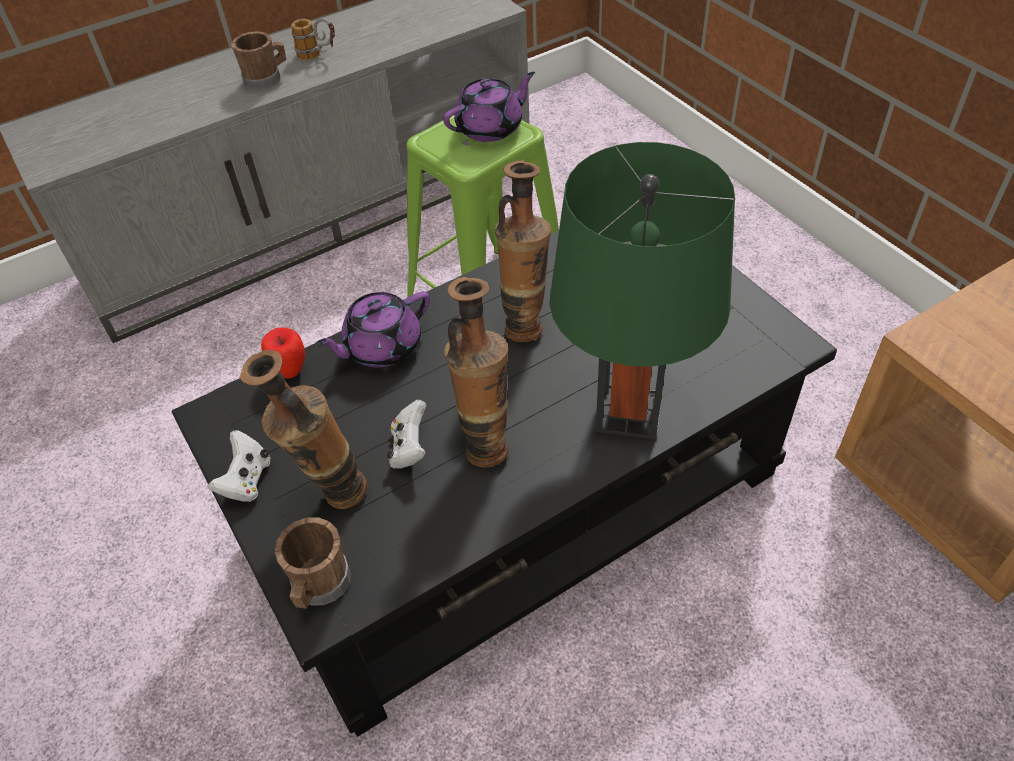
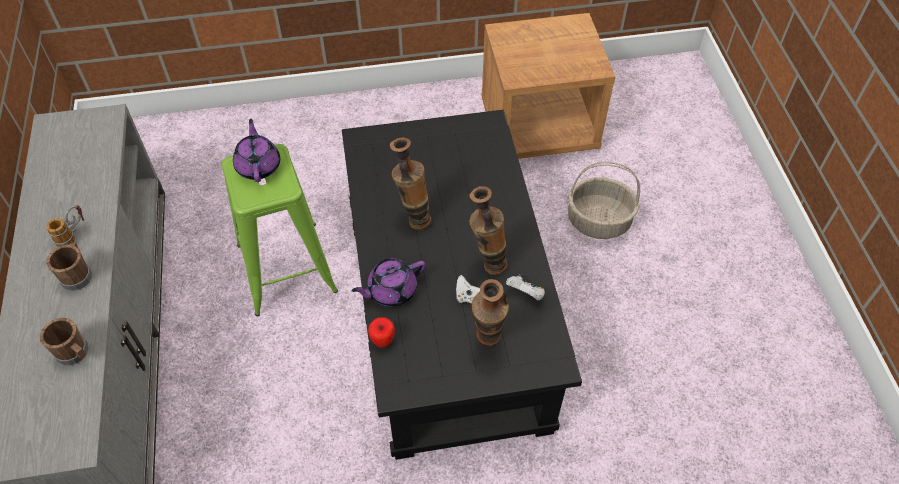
camera: 70 degrees left, 5 degrees up
white game controller [208,430,271,502] -> white game controller moved to [506,274,545,301]
brown mug [275,517,351,609] -> brown mug moved to [40,318,89,365]
purple teapot [315,291,430,367] -> purple teapot turned 75 degrees clockwise [351,258,425,307]
green table lamp [549,142,735,440] -> none
none -> basket [568,162,640,239]

